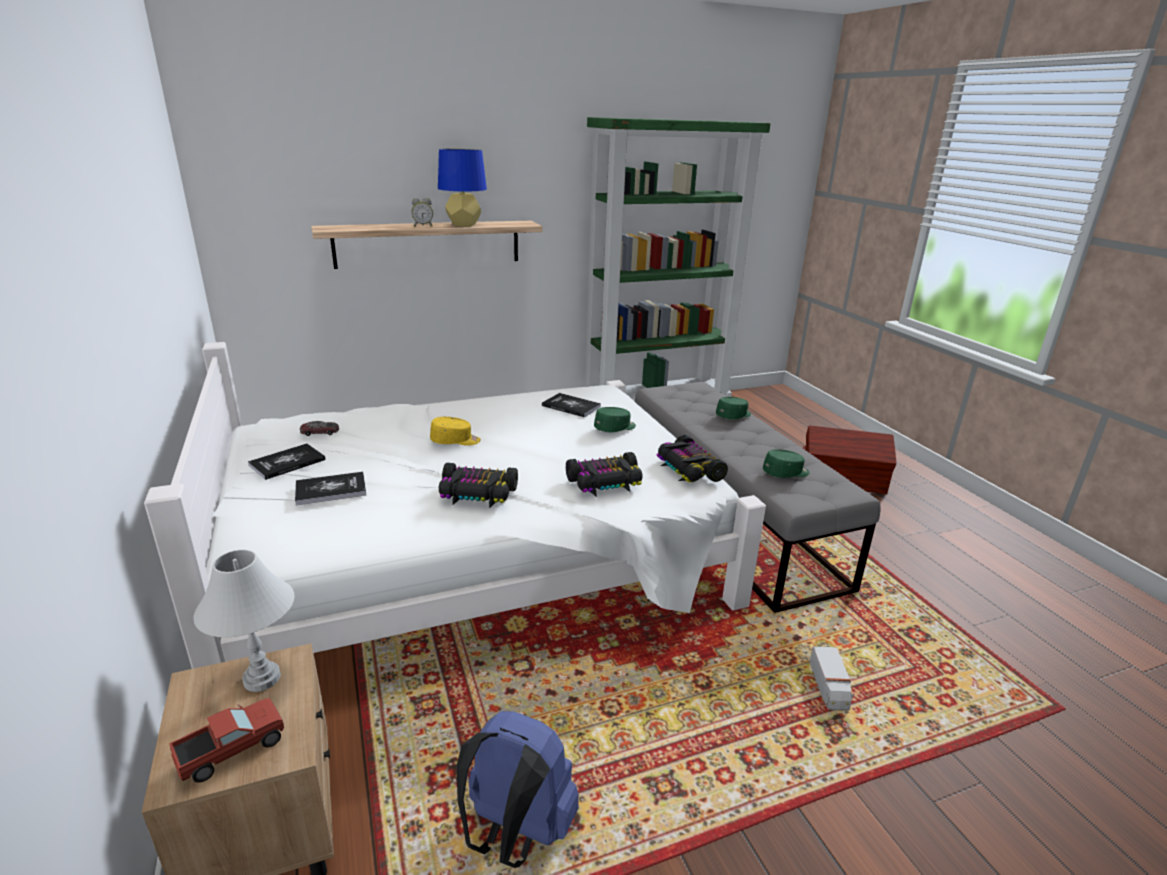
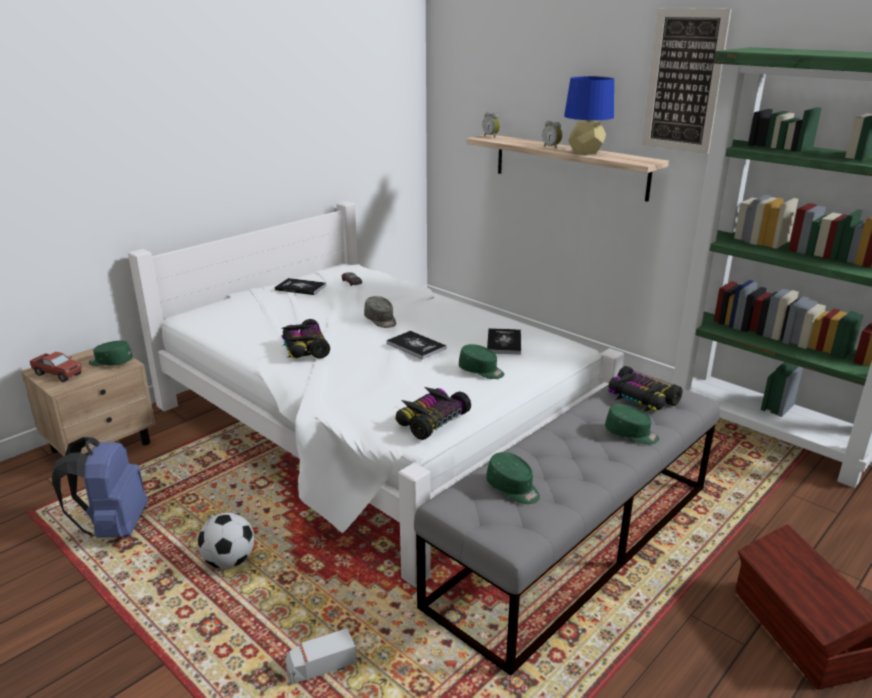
camera: 65 degrees right, 0 degrees up
white table lamp [193,550,295,692] -> green cap [89,341,133,366]
book [295,472,366,505] -> book moved to [386,331,447,360]
yellow cap [430,417,481,446] -> grey cap [364,296,396,328]
toy car [566,452,642,497] -> toy car moved to [608,366,682,412]
none -> football [198,513,254,569]
none -> alarm clock [482,112,500,138]
none -> picture [642,8,731,154]

